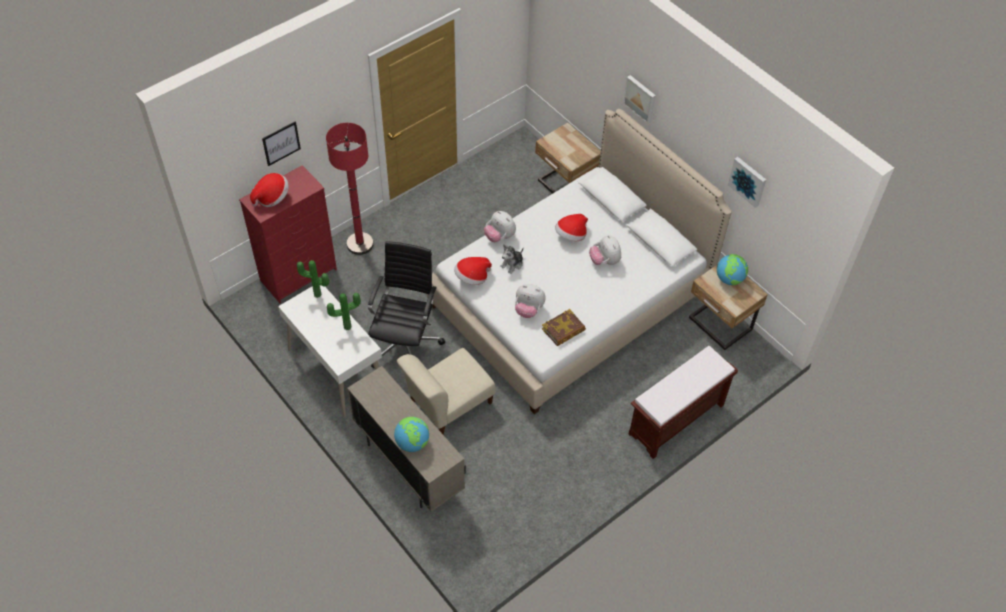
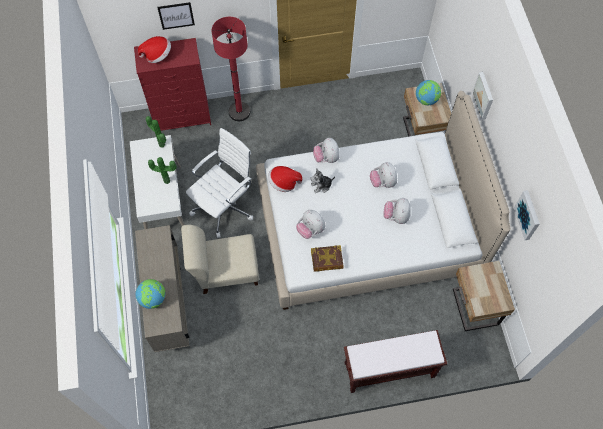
camera: 30 degrees right, 10 degrees up
black office chair [368,241,445,369] -> white office chair [186,128,253,238]
hat [555,214,588,241] -> plush toy [370,162,397,188]
globe [717,254,748,285] -> globe moved to [416,80,441,105]

